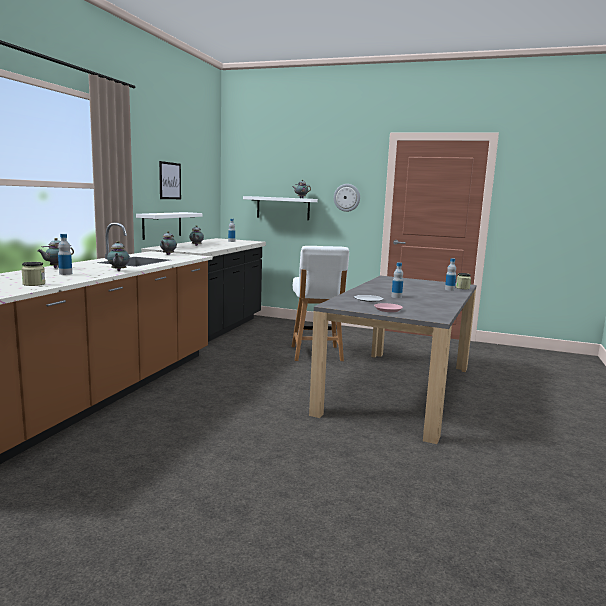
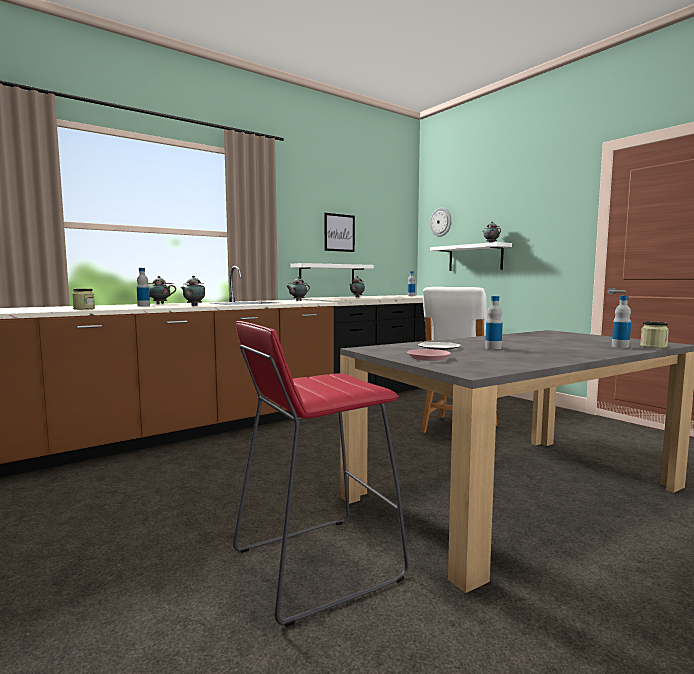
camera: 35 degrees right, 5 degrees down
wall clock [334,184,360,212] -> wall clock moved to [430,207,452,237]
none -> red stool [233,321,409,627]

